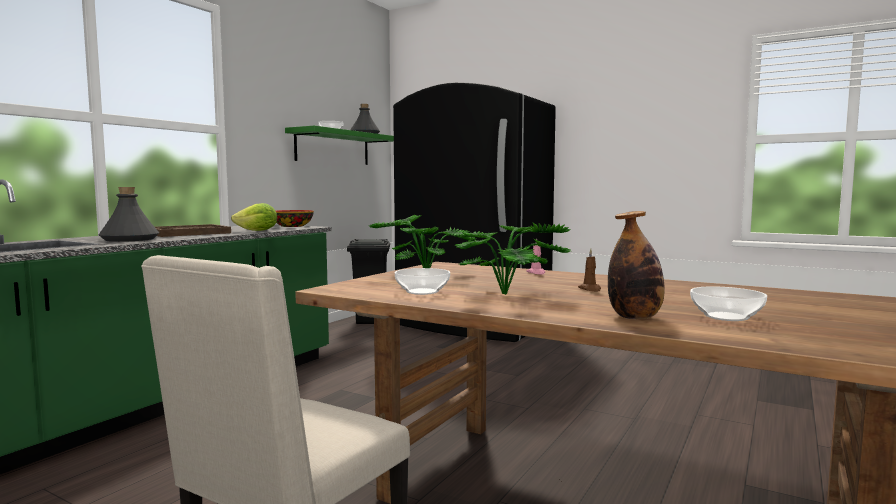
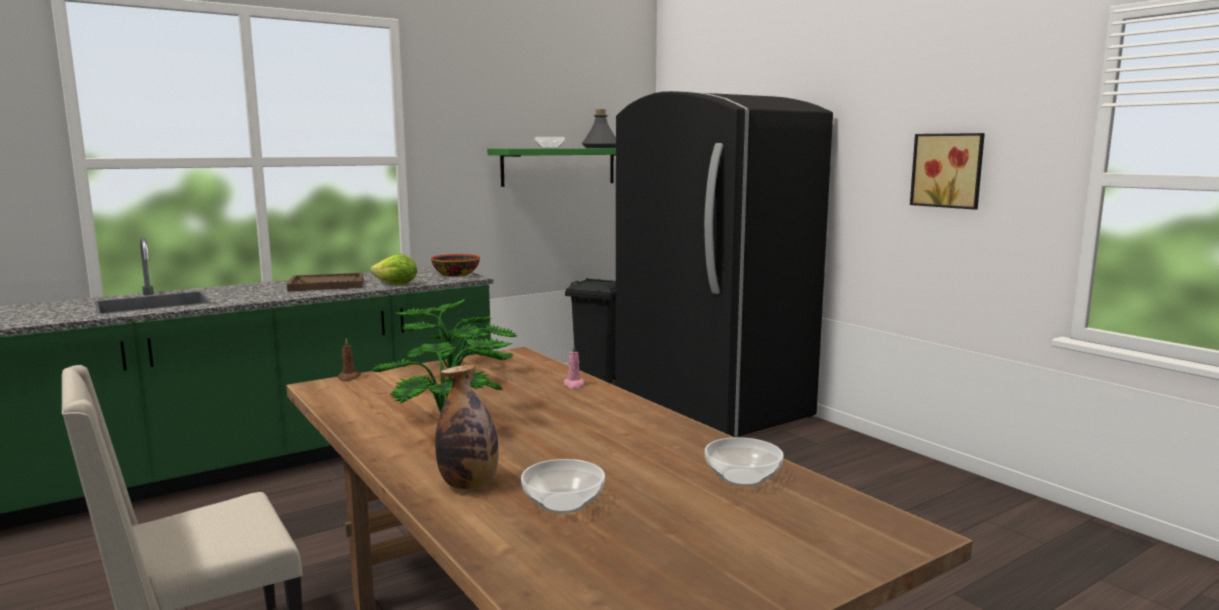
camera: 25 degrees right, 5 degrees up
grey bottle [99,187,159,242] -> none
bowl [395,268,450,295] -> bowl moved to [705,437,784,487]
brown candle [578,249,601,291] -> brown candle moved to [338,338,361,381]
none -> picture [910,133,985,210]

